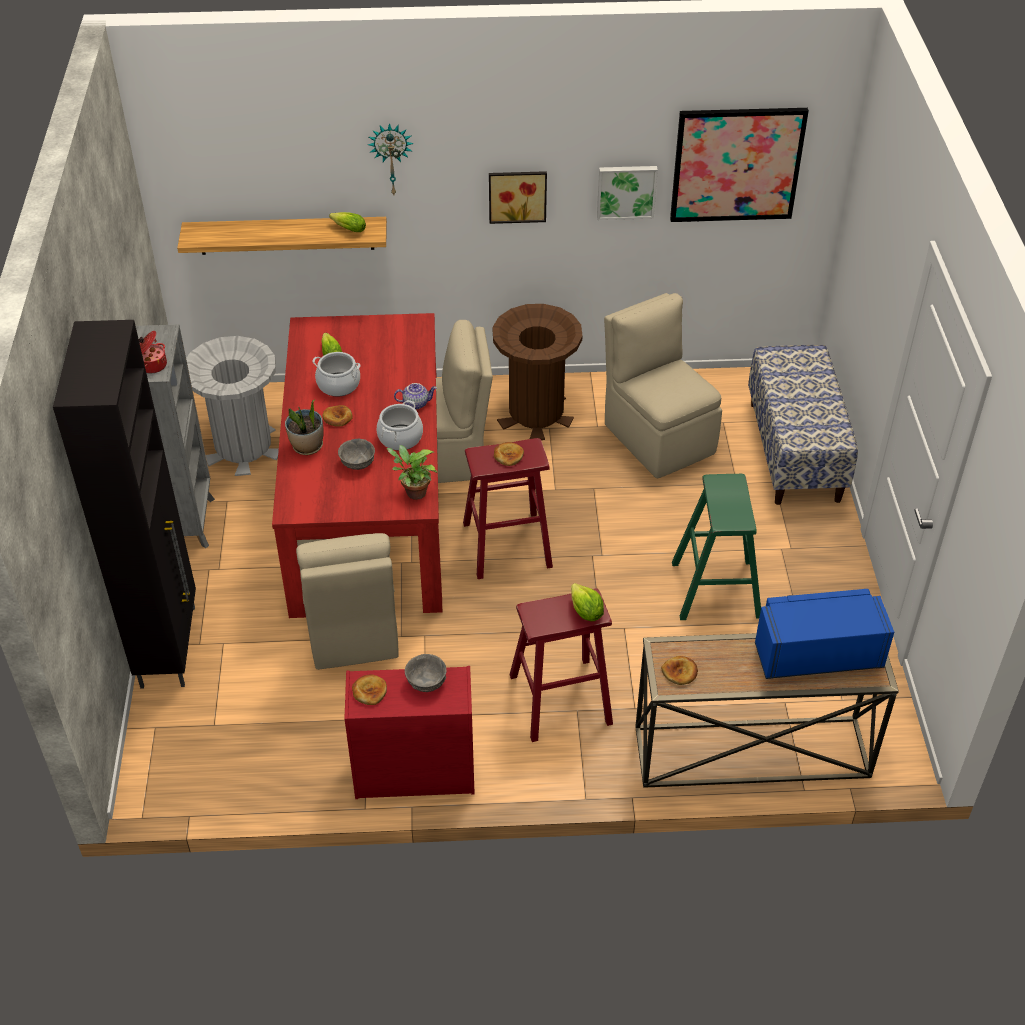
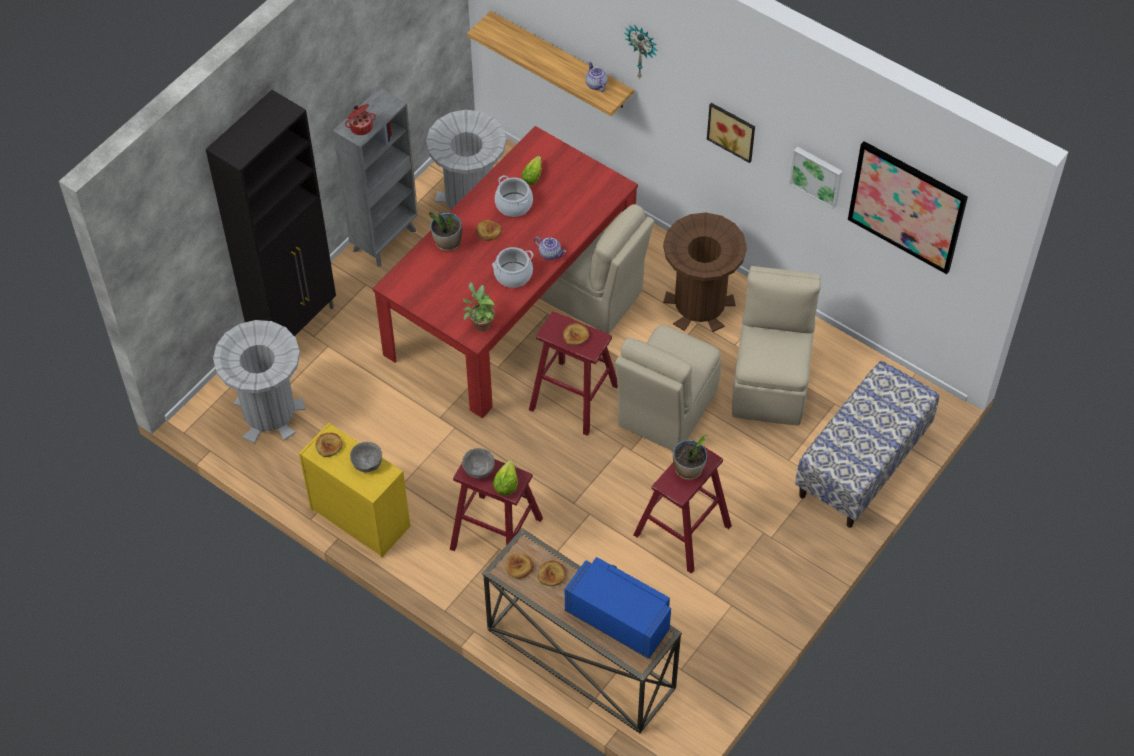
camera: 40 degrees right, 10 degrees up
beige chair [296,533,399,670] -> beige chair moved to [615,325,721,451]
lettuce [329,212,366,232] -> teapot [585,61,608,92]
grey bowl [338,439,375,470] -> grey bowl moved to [462,448,494,479]
red dresser [344,666,475,799] -> yellow dresser [299,422,410,558]
green stool [672,474,761,620] -> red stool [633,447,732,574]
none -> grey trash can [213,320,306,443]
none -> bread [538,560,566,586]
none -> potted plant [673,435,707,480]

